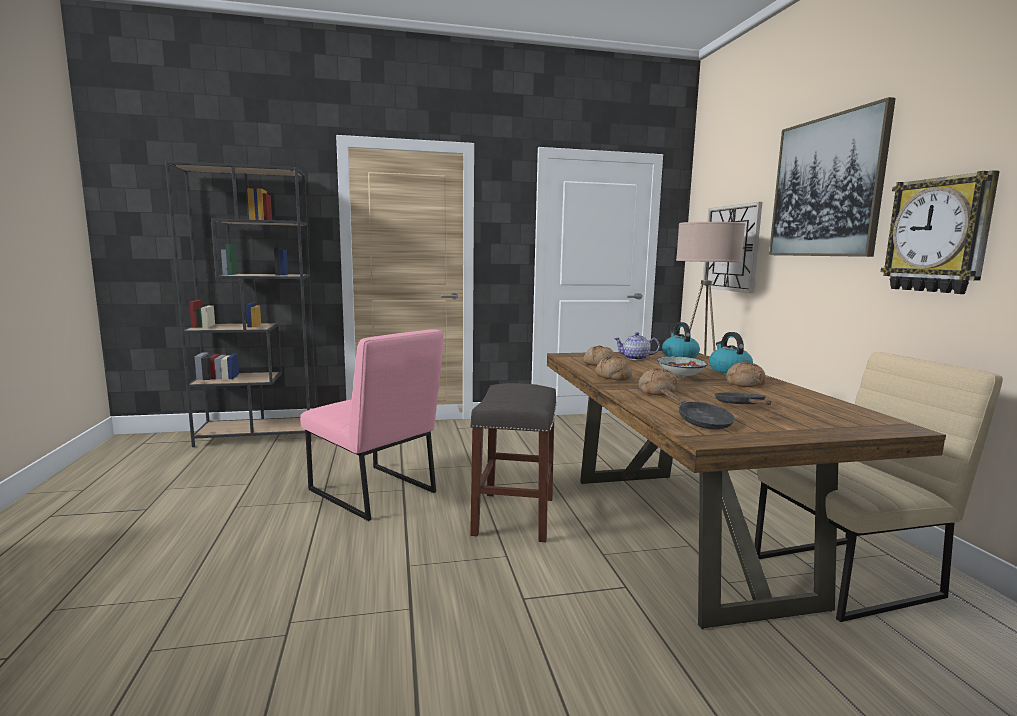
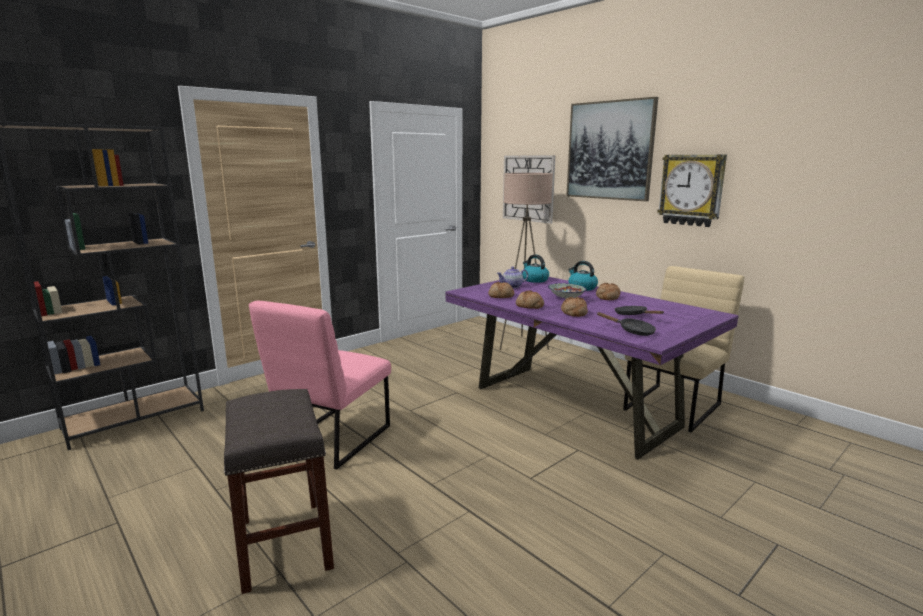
camera: 30 degrees left, 5 degrees up
pink chair [300,329,444,521] -> pink chair turned 105 degrees clockwise [249,301,391,470]
grey stool [470,383,557,542] -> grey stool moved to [224,389,334,594]
brown dining table [547,351,946,629] -> purple dining table [445,277,739,460]

